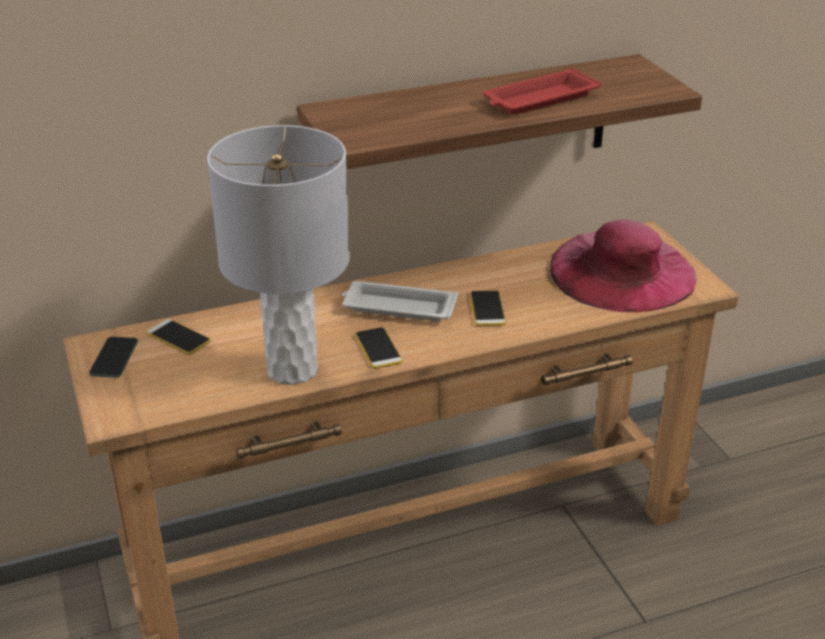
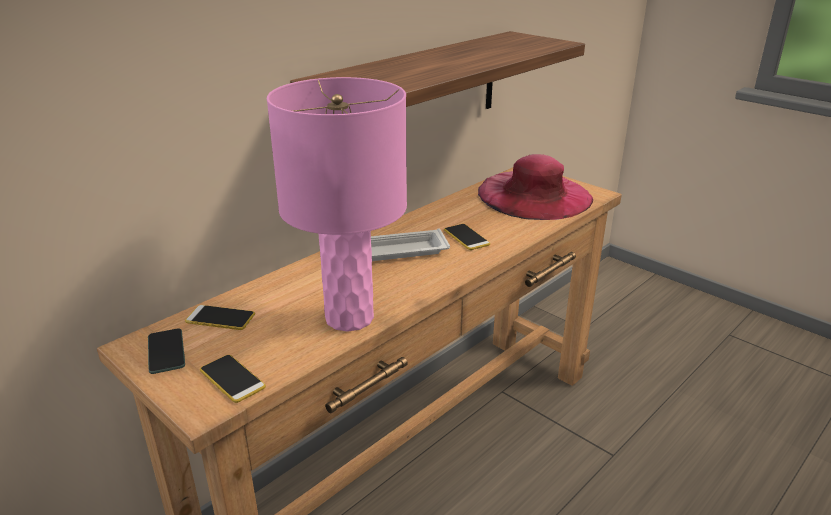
camera: 25 degrees left, 5 degrees down
grey table lamp [207,125,350,385] -> pink table lamp [267,77,407,332]
phone [355,327,403,369] -> phone moved to [200,355,266,403]
red tray [483,68,602,114] -> none

